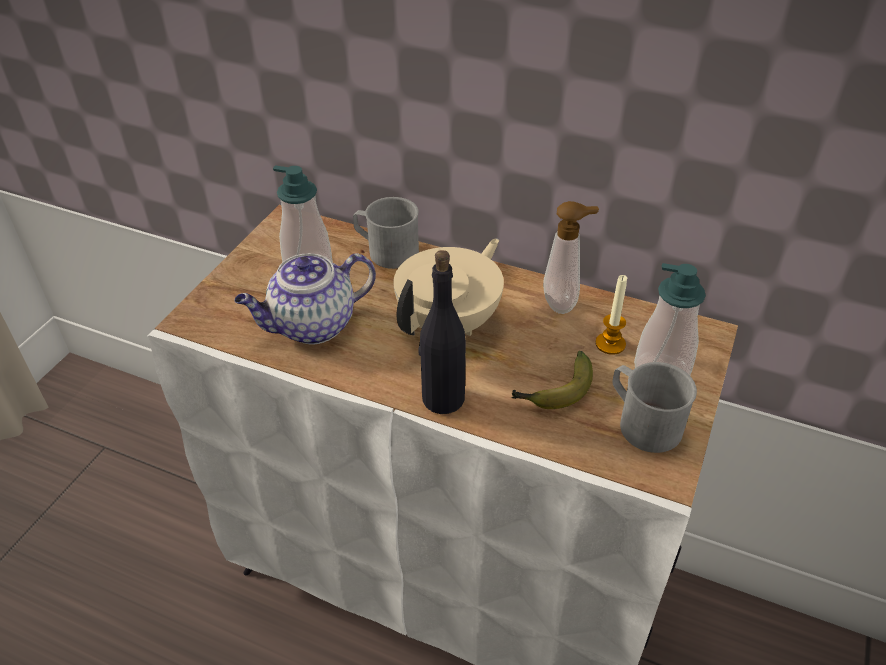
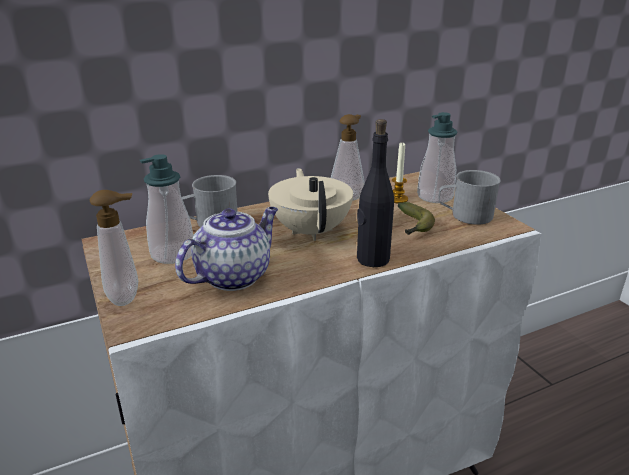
camera: 50 degrees left, 15 degrees down
teapot [235,253,376,345] -> teapot turned 150 degrees counterclockwise [175,207,278,291]
none -> soap dispenser [90,190,138,306]

